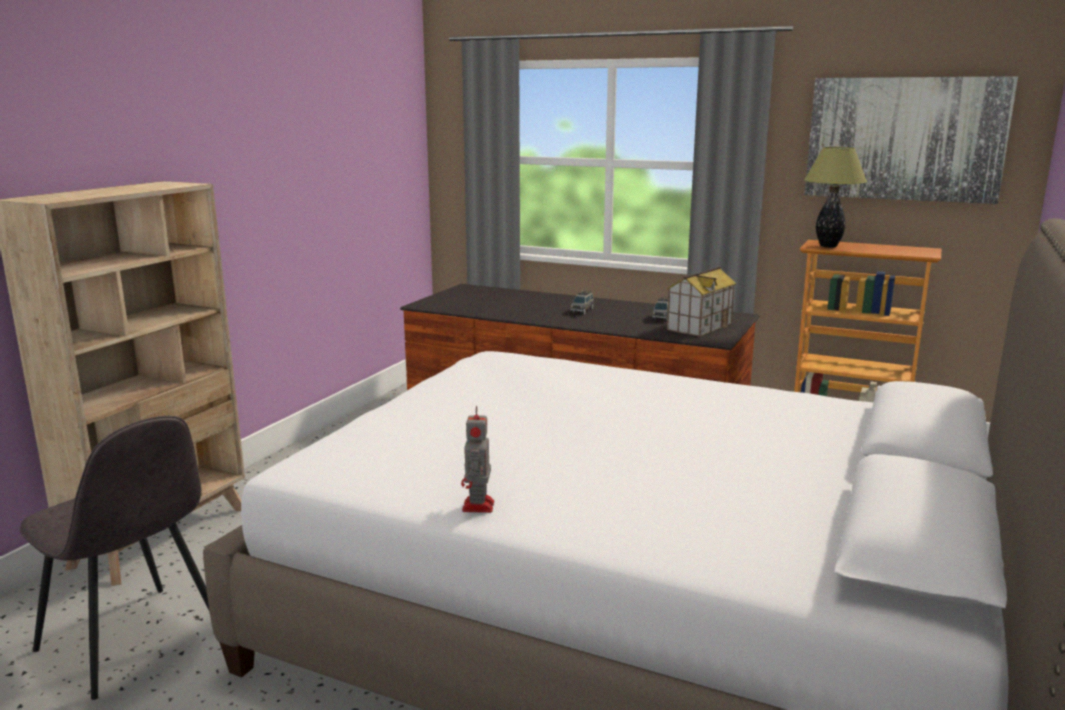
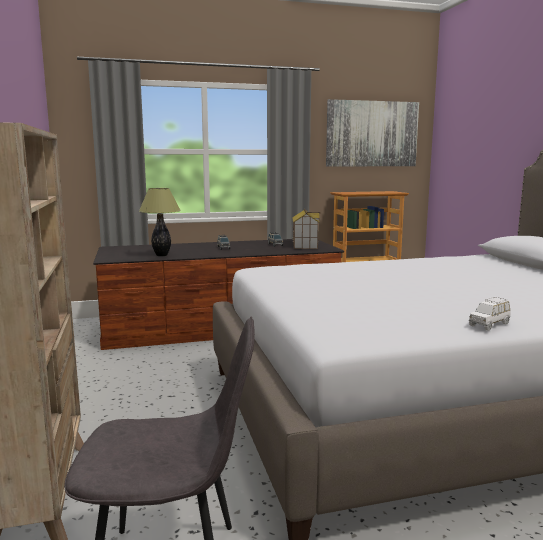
camera: 40 degrees left, 5 degrees down
toy robot [461,406,494,513] -> white toy car [469,297,510,331]
table lamp [804,147,867,248] -> table lamp moved to [139,188,181,256]

